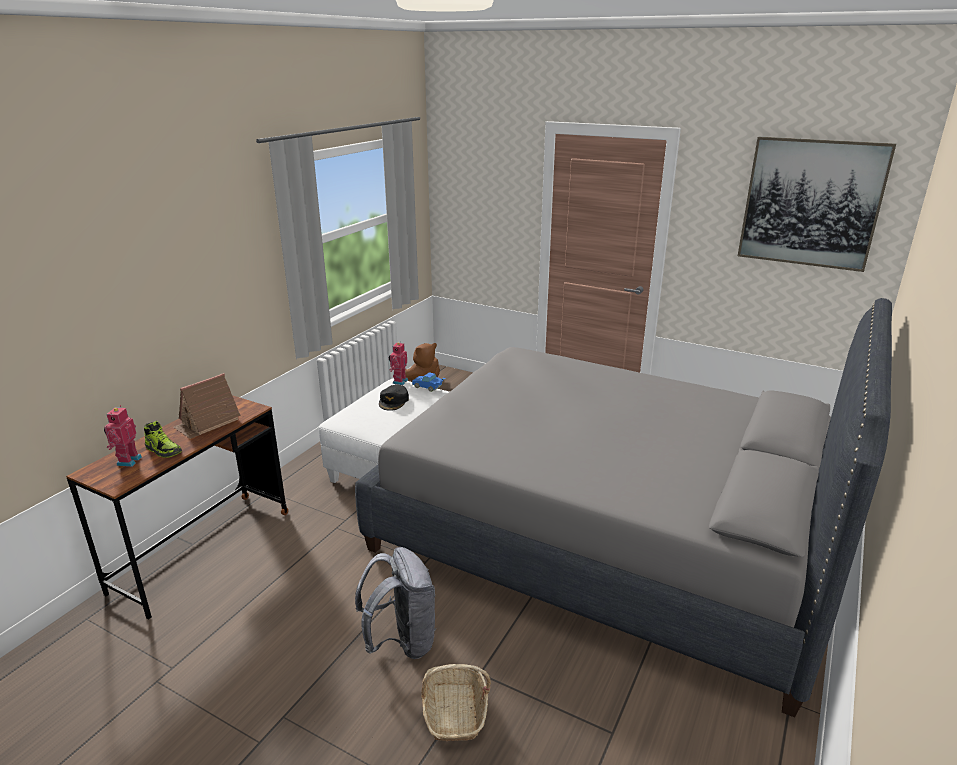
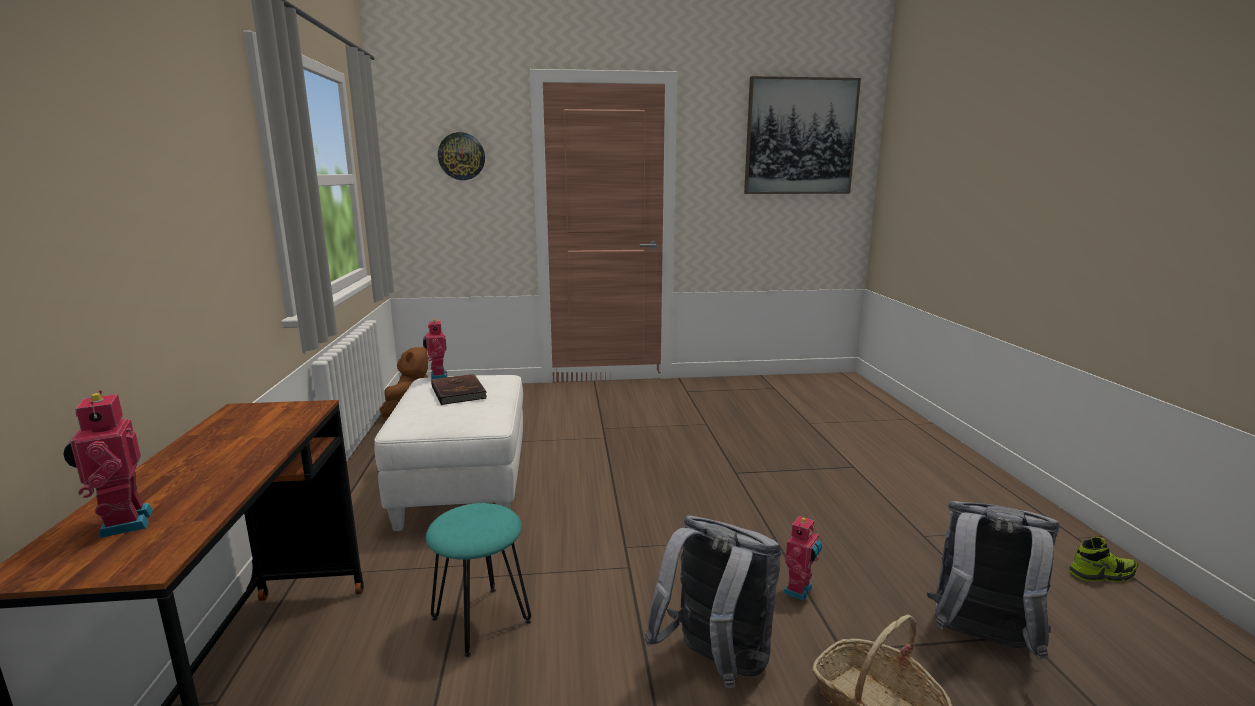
camera: 35 degrees left, 10 degrees down
shoe [144,421,182,458] -> shoe moved to [1069,537,1138,582]
toy house [173,373,241,439] -> none
grey bed [355,298,892,718] -> none
black cap [379,385,409,411] -> brown book [431,374,487,405]
blue toy car [412,372,446,392] -> none
none -> turquoise stool [426,503,531,657]
none -> wall clock [438,132,485,180]
none -> toy robot [783,515,822,601]
none -> grey backpack [927,501,1059,659]

